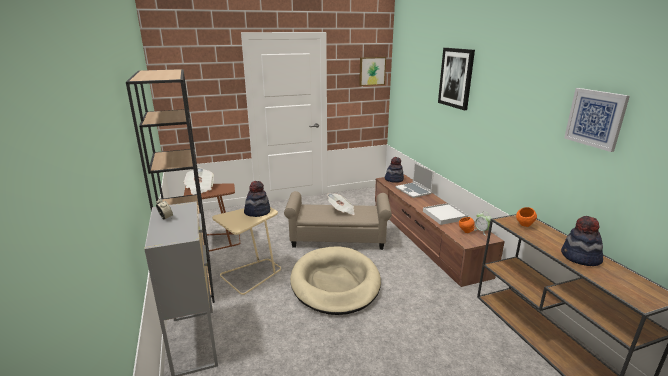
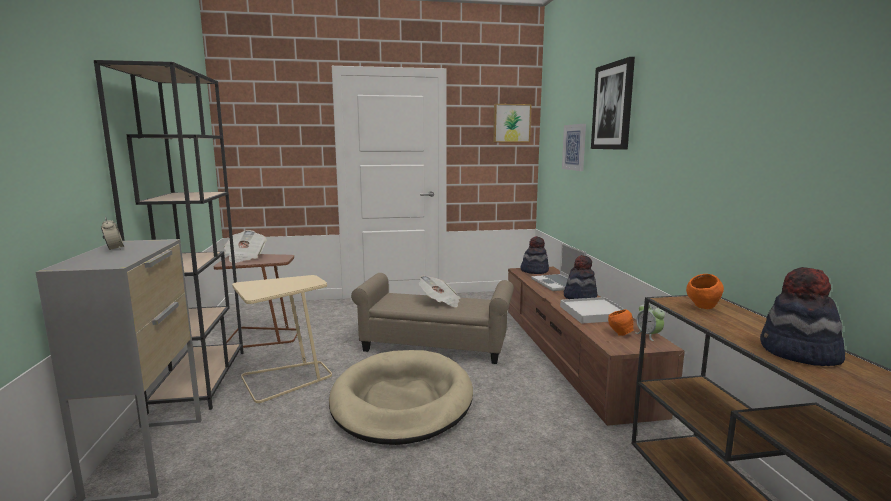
camera: 10 degrees right, 10 degrees down
hat [244,181,270,217] -> hat moved to [564,255,597,299]
picture [564,88,630,152] -> picture moved to [562,124,586,171]

